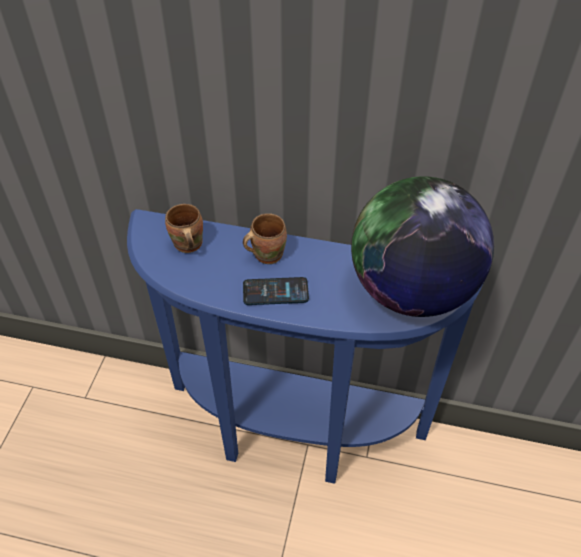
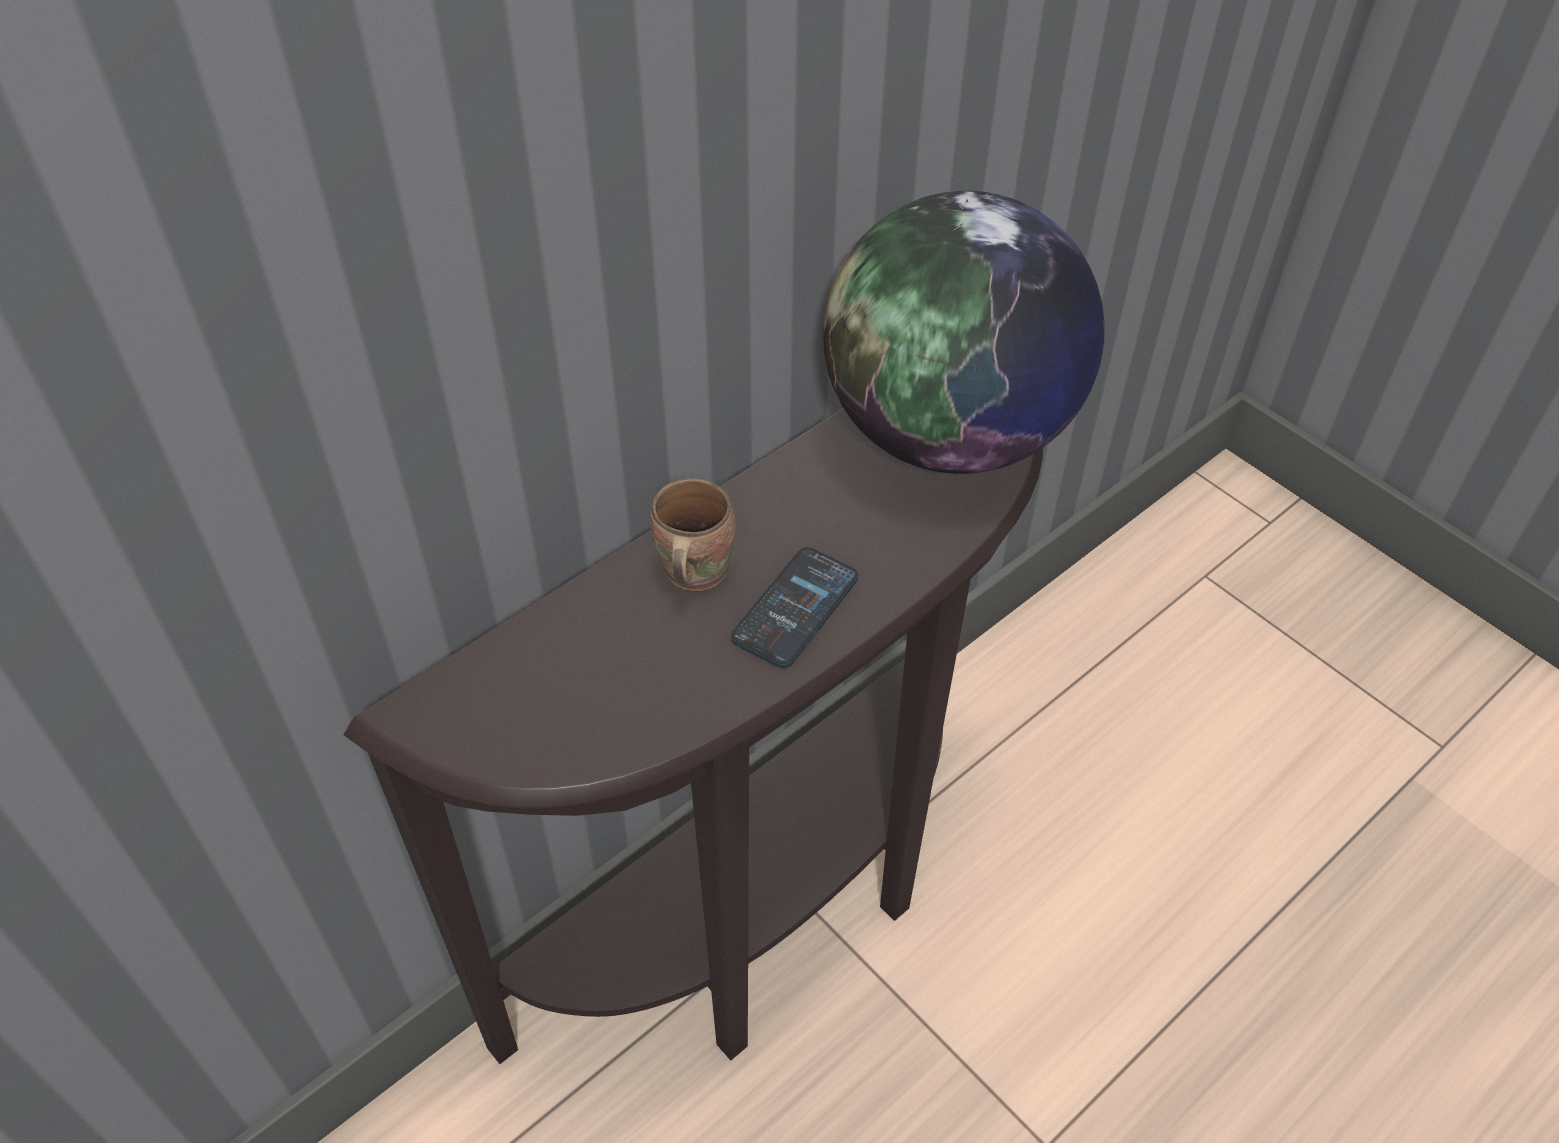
camera: 55 degrees left, 0 degrees up
blue console table [127,209,483,484] -> brown console table [344,408,1043,1064]
brown mug [165,204,203,253] -> none

